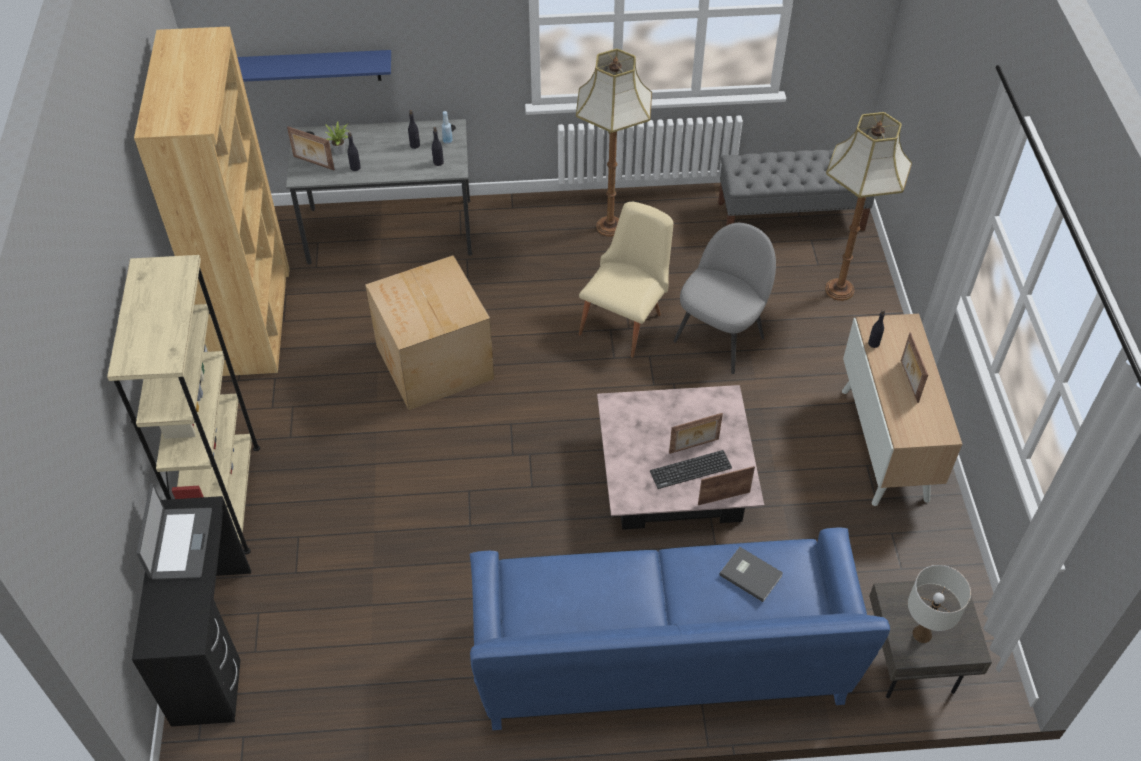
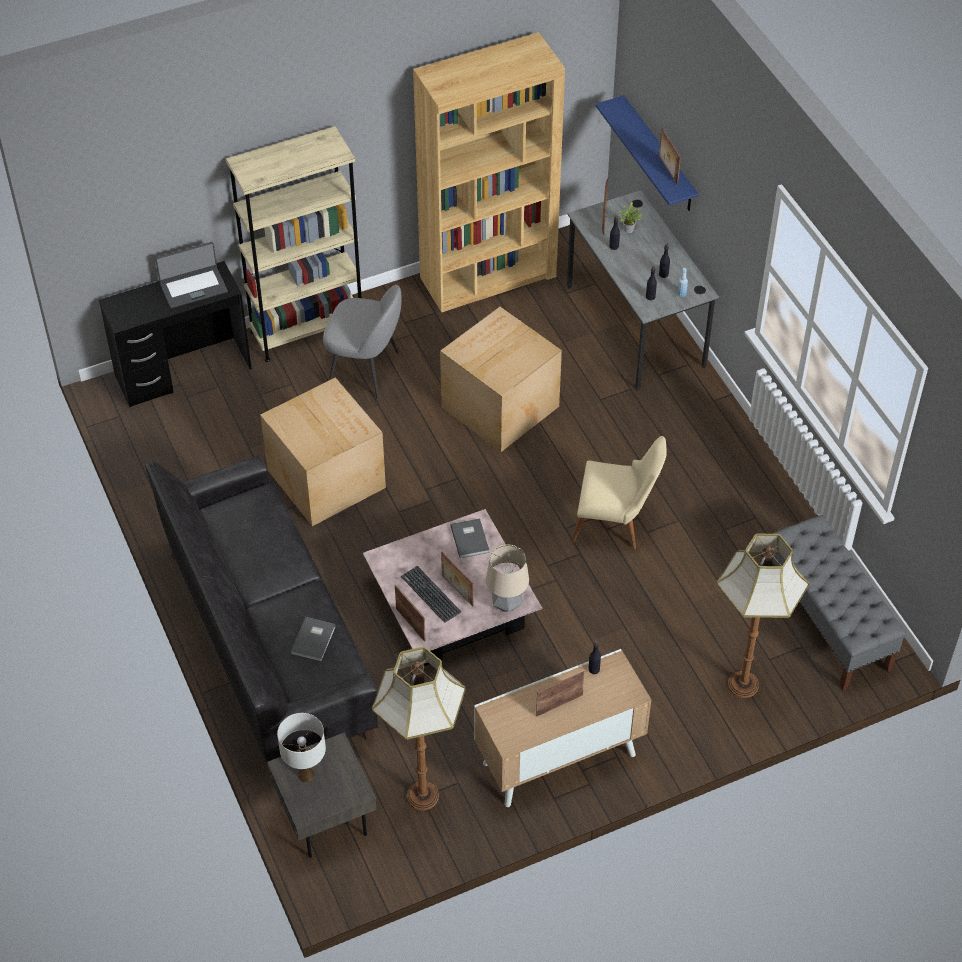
camera: 70 degrees right, 0 degrees up
blue sofa [470,527,890,730] -> black sofa [145,455,378,763]
floor lamp [576,49,652,237] -> floor lamp moved to [372,647,466,811]
grey chair [673,223,776,374] -> grey chair moved to [323,284,402,399]
none -> cardboard box [260,377,386,526]
none -> grey book [450,518,489,558]
none -> table lamp [486,545,529,612]
none -> picture frame [659,128,681,185]

